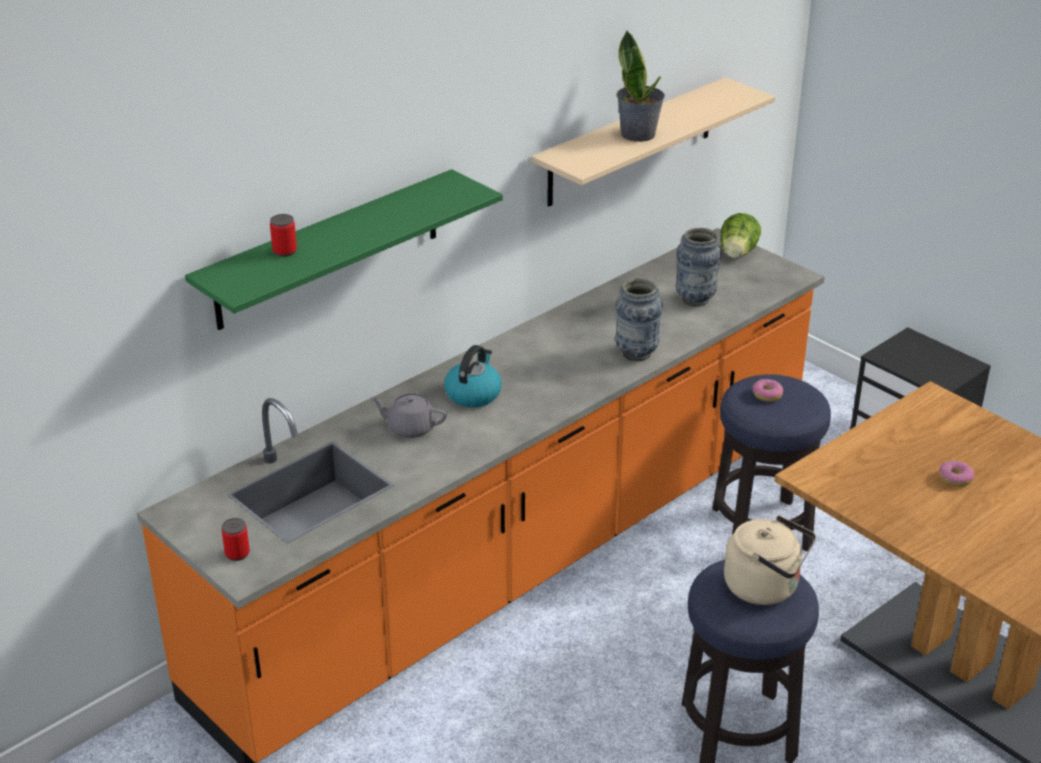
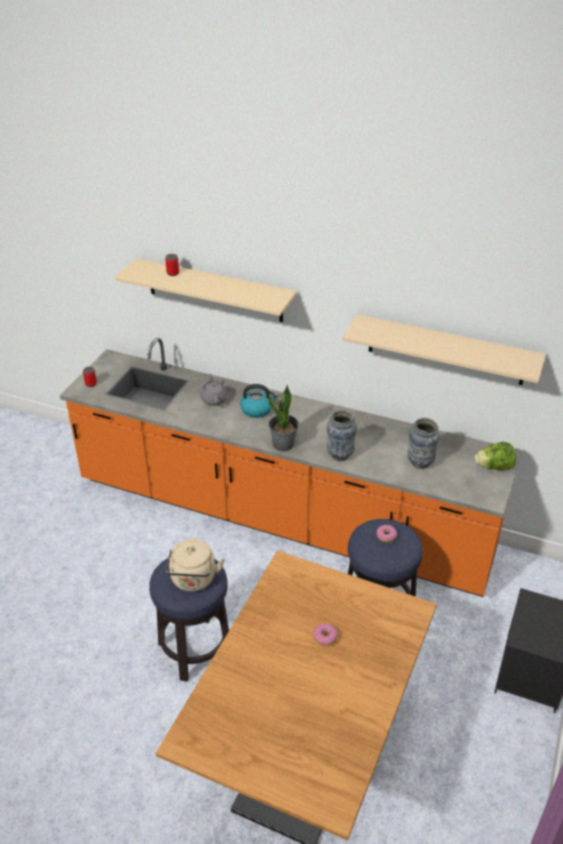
camera: 65 degrees right, 5 degrees up
green shelf [185,169,503,330] -> beige shelf [115,258,297,322]
potted plant [617,30,665,142] -> potted plant moved to [268,385,299,451]

